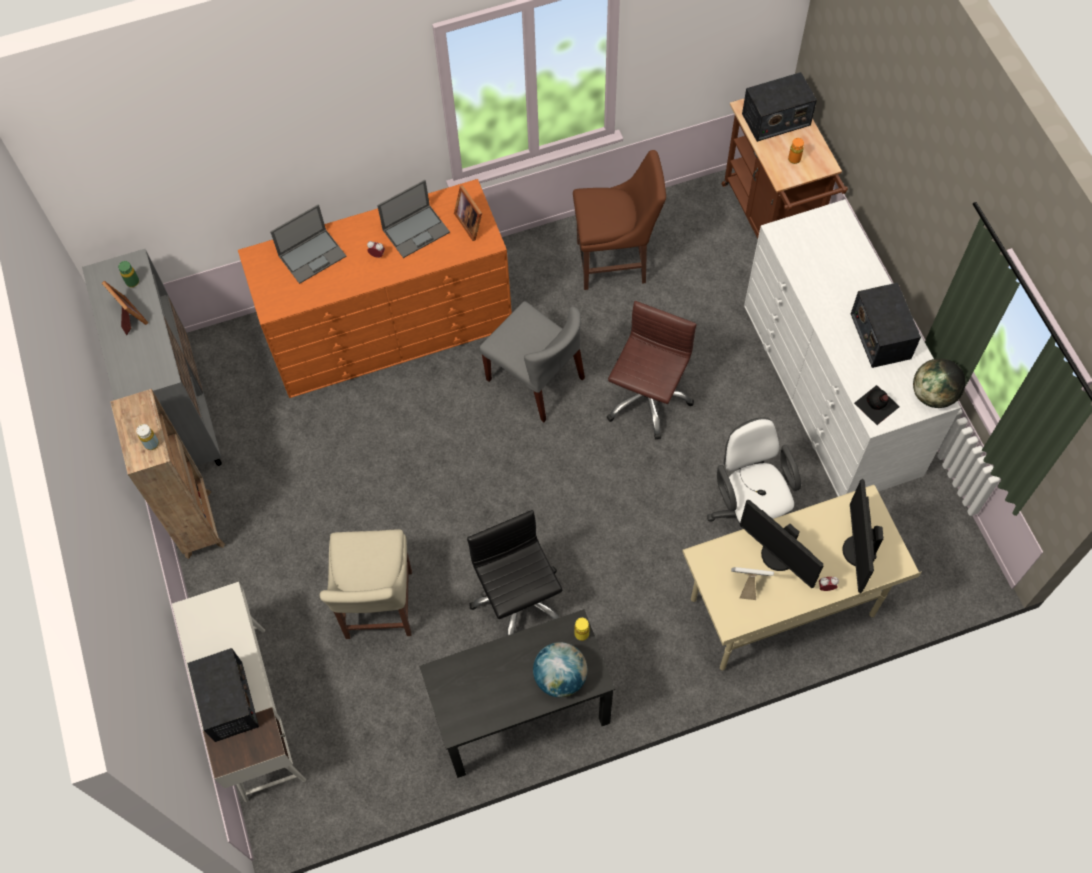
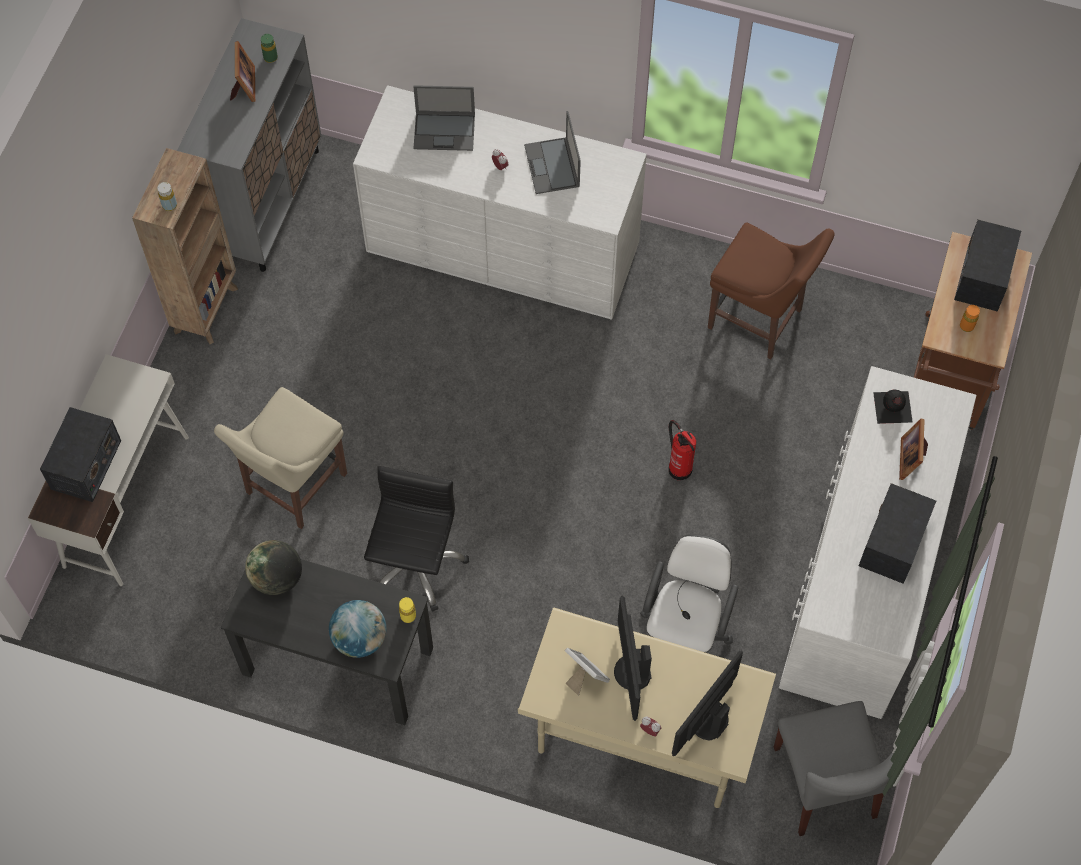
camera: 35 degrees right, 0 degrees up
orange dresser [238,179,512,398] -> white dresser [353,85,647,319]
laptop [377,180,450,258] -> laptop turned 75 degrees clockwise [524,111,581,194]
picture frame [454,185,482,241] -> picture frame moved to [899,419,928,480]
grey chair [479,301,585,422] -> grey chair moved to [774,701,894,836]
brown office chair [606,301,697,440] -> fire extinguisher [669,420,696,481]
radio [742,72,817,142] -> radio turned 90 degrees clockwise [954,220,1021,312]
black bottle [854,385,900,425] -> black bottle moved to [873,389,913,424]
globe [913,358,965,408] -> globe moved to [245,540,302,595]

